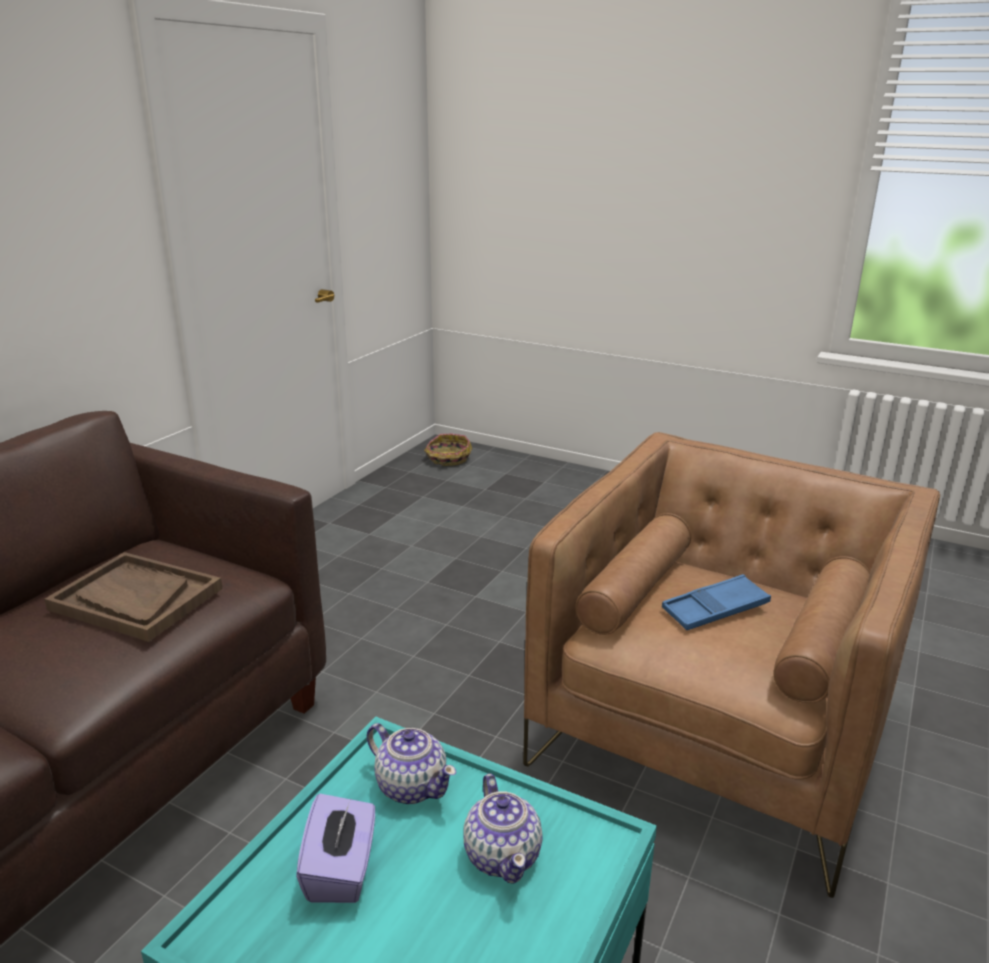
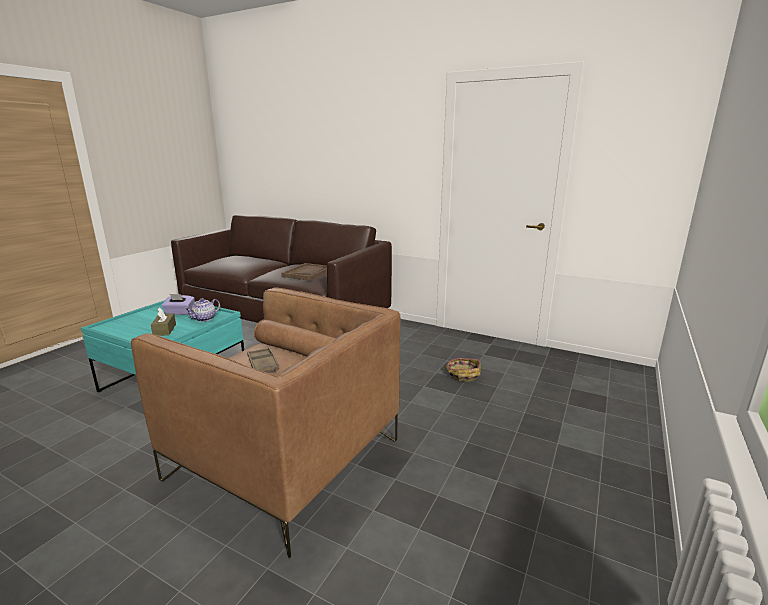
camera: 90 degrees right, 5 degrees down
basket [424,434,472,466] -> basket moved to [442,358,481,382]
teapot [463,773,543,884] -> brown tissue box [151,307,176,336]
blue tray [662,574,771,630] -> brown tray [247,347,279,372]

